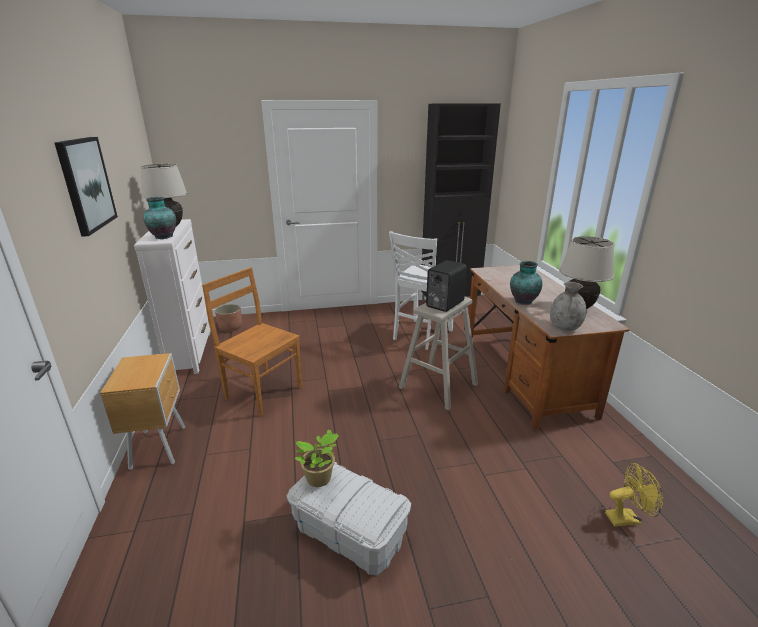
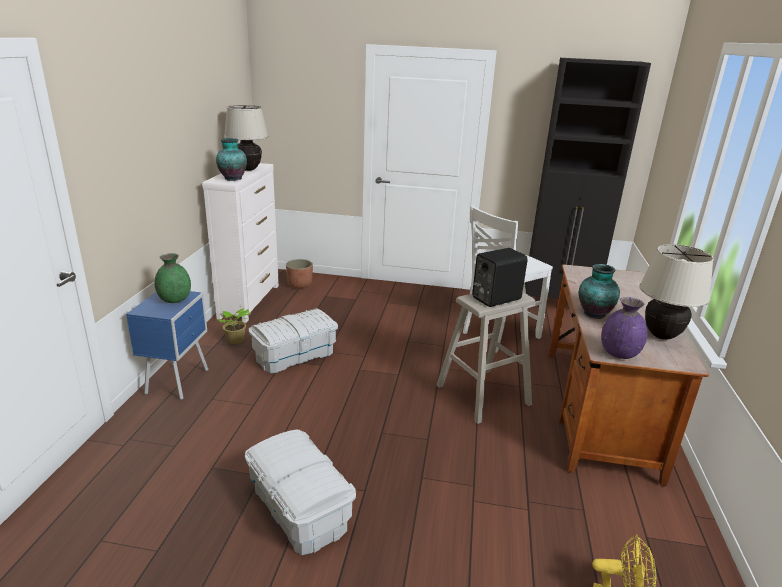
camera: 20 degrees right, 0 degrees up
picture [54,137,118,237] -> none
brown nightstand [100,353,185,470] -> blue nightstand [126,291,208,400]
brown chair [202,267,302,416] -> white storage box [249,308,338,373]
potted plant [295,429,339,487] -> potted plant moved to [218,309,252,344]
grey vase [550,282,586,331] -> purple vase [601,297,647,359]
none -> green vase [155,253,191,303]

